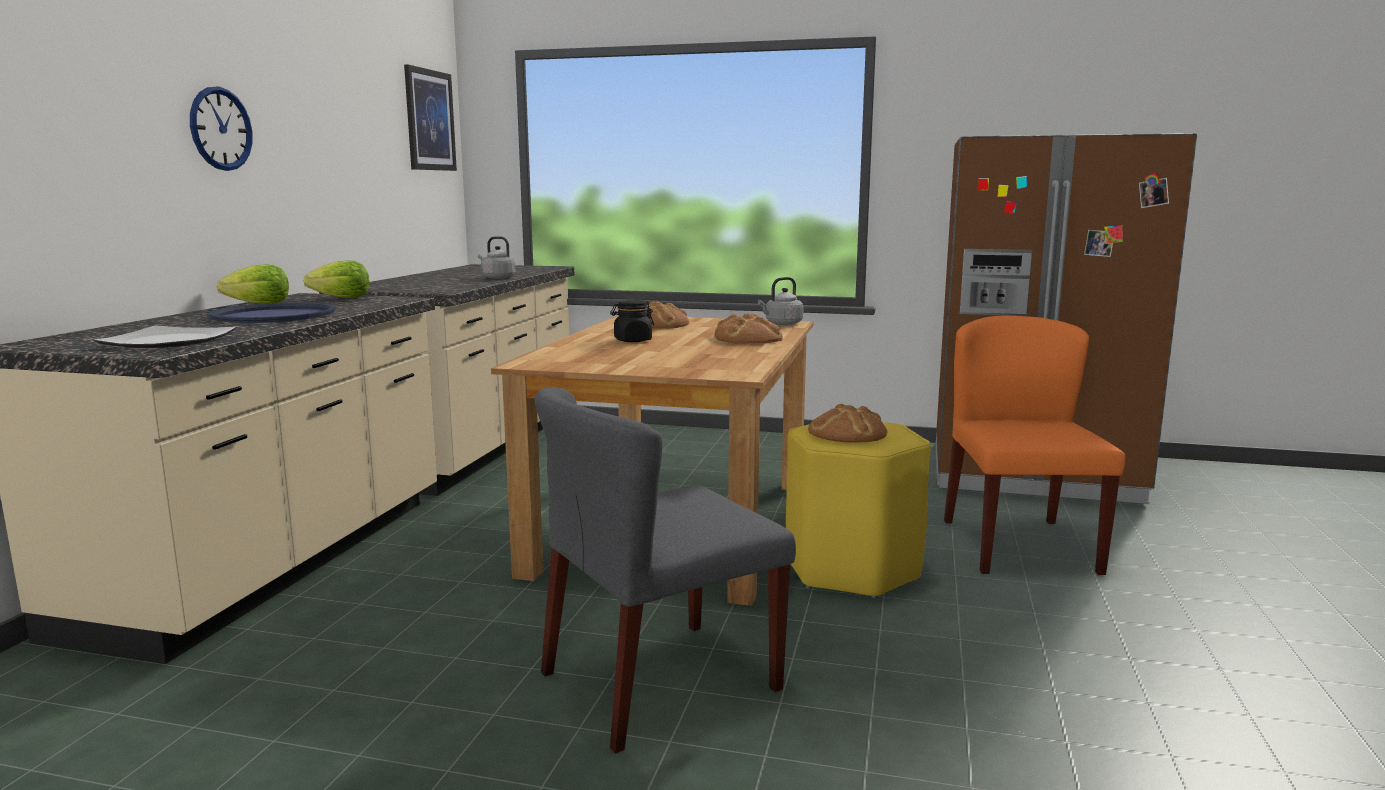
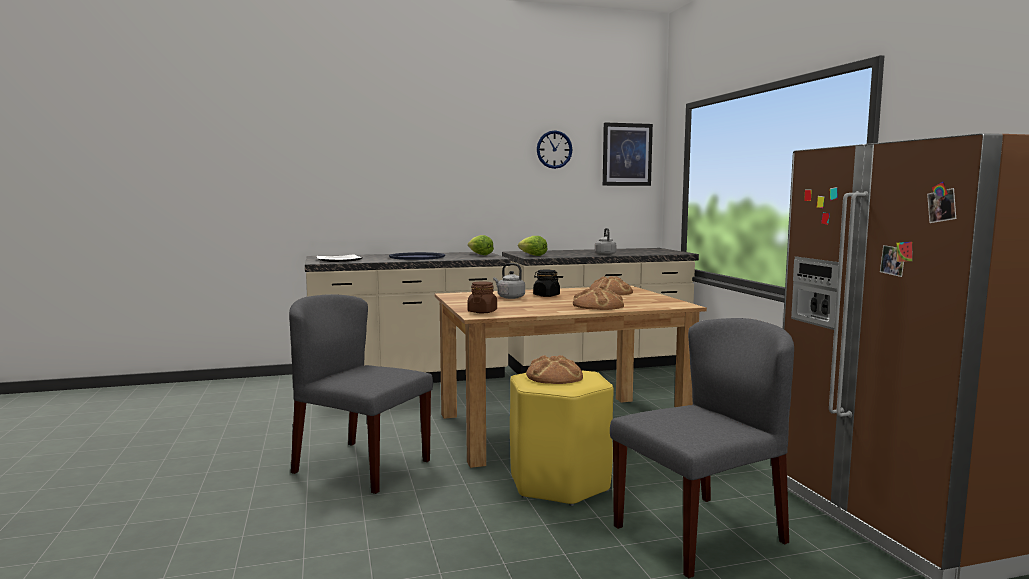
camera: 60 degrees right, 5 degrees down
wall clock [190,86,252,171] -> wall clock moved to [537,130,572,169]
lettuce [217,265,289,304] -> lettuce moved to [518,236,547,256]
grey kettle [758,277,804,325] -> grey kettle moved to [493,263,525,299]
orange chair [944,316,1126,575] -> grey chair [610,318,794,578]
none -> brown jar [467,281,497,313]

